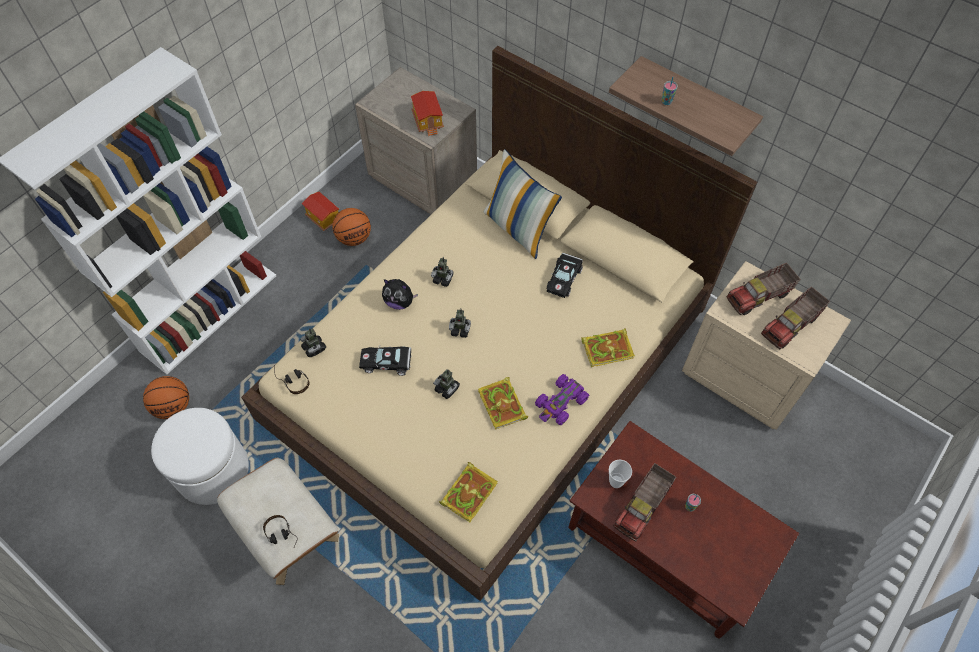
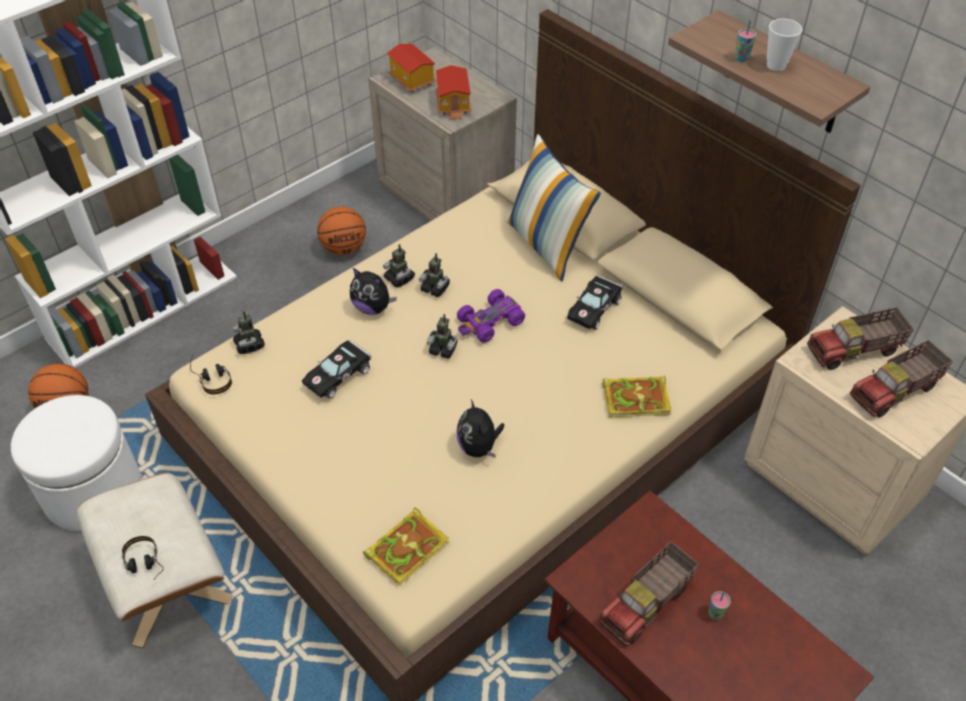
camera: 10 degrees right, 10 degrees down
toy house [302,192,339,231] -> toy house moved to [387,44,436,93]
black toy car [359,346,412,376] -> black toy car turned 60 degrees counterclockwise [302,339,371,398]
toy robot [433,369,460,399] -> toy robot moved to [383,244,415,287]
book [478,377,528,430] -> plush toy [457,399,505,458]
purple toy car [535,374,589,425] -> purple toy car moved to [457,289,525,343]
cup [609,460,632,488] -> cup moved to [767,19,802,71]

